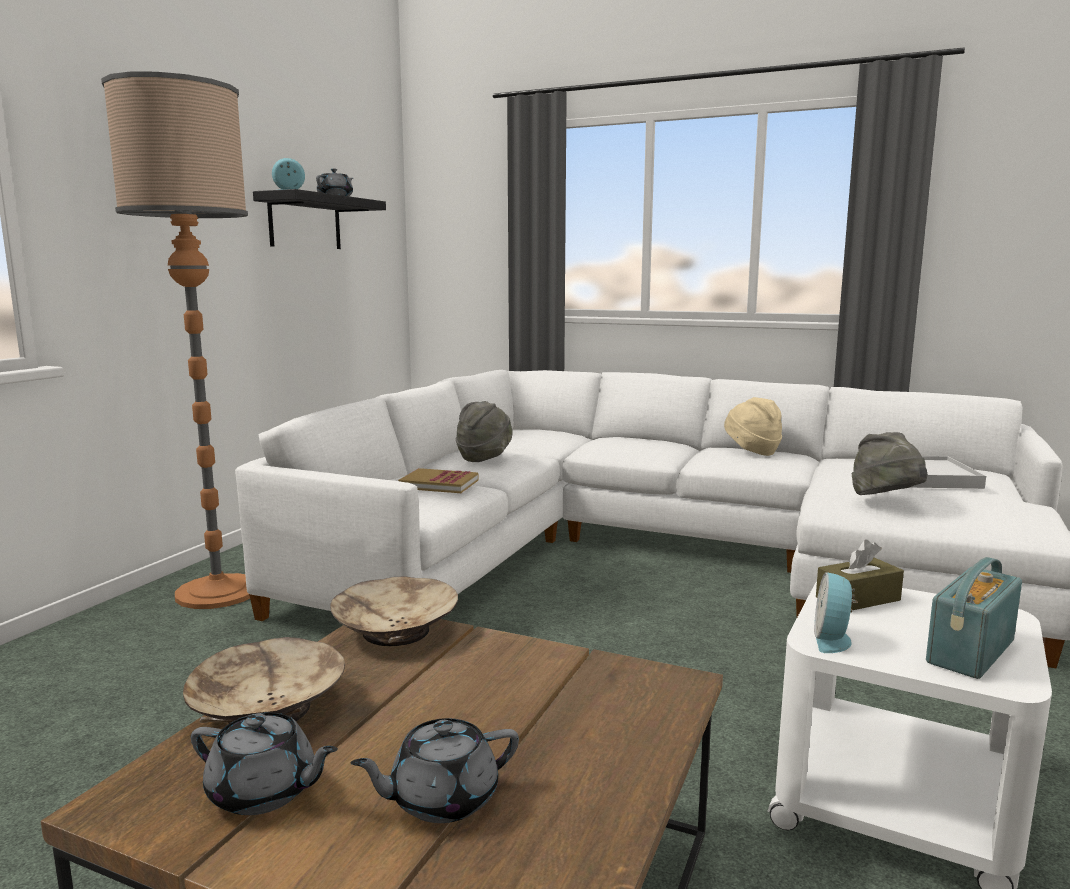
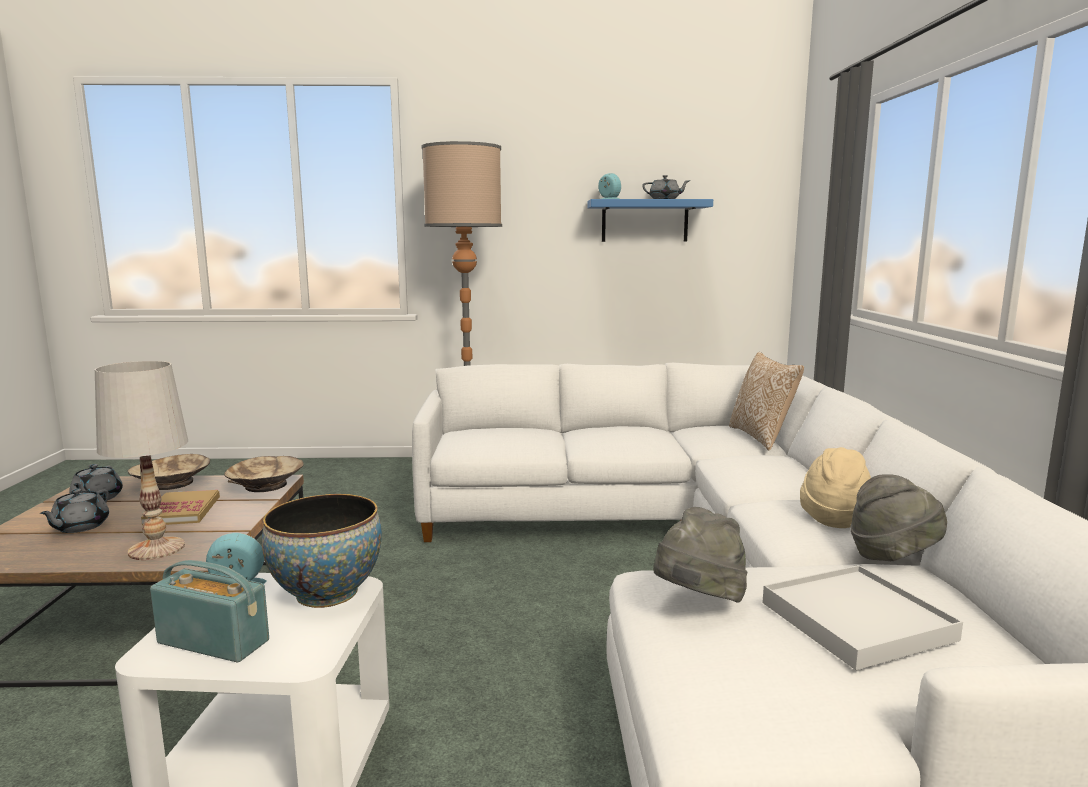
camera: 65 degrees right, 0 degrees up
black shelf [253,189,386,249] -> blue shelf [587,199,713,242]
grey teapot [350,718,519,823] -> grey teapot turned 120 degrees counterclockwise [39,489,109,533]
book [398,468,478,493] -> book moved to [141,490,220,525]
grey hat [456,401,513,462] -> grey hat moved to [850,474,947,561]
brown tissue box [816,540,904,610] -> bowl [262,494,382,608]
none -> white table lamp [95,361,188,560]
none -> pillow [729,352,804,451]

